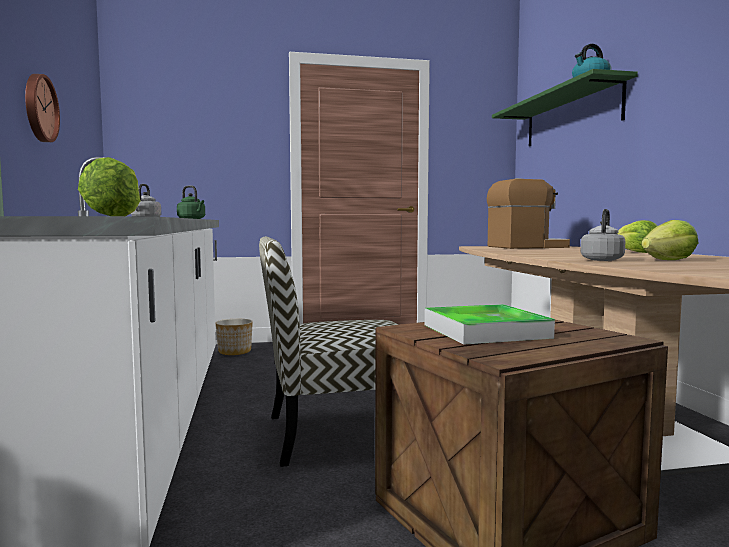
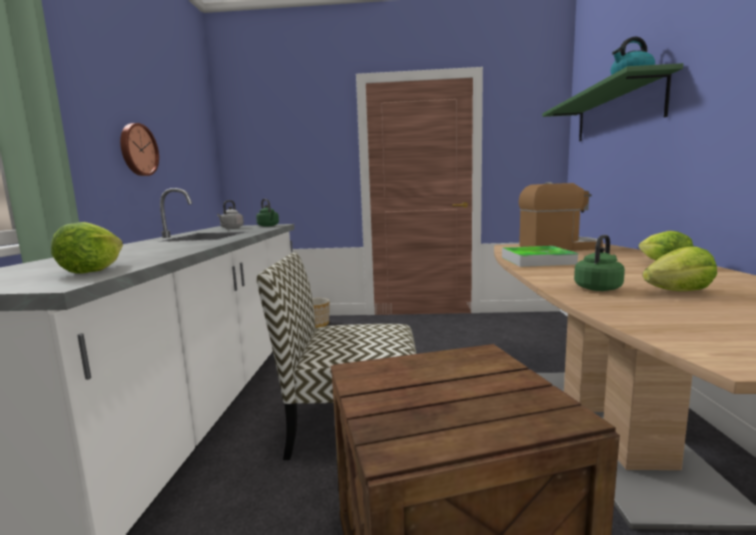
camera: 15 degrees right, 5 degrees up
tray [424,304,555,345] -> tray moved to [502,246,578,267]
grey kettle [581,209,625,261] -> green kettle [574,235,625,291]

